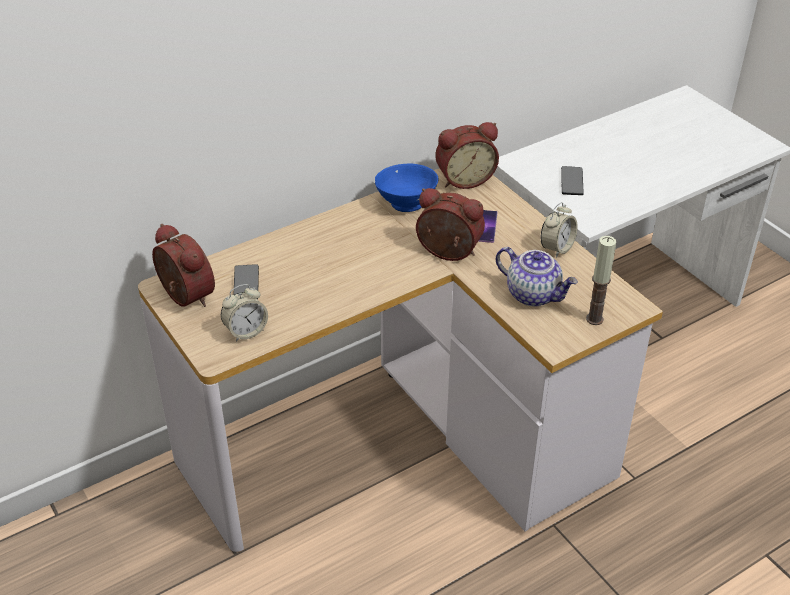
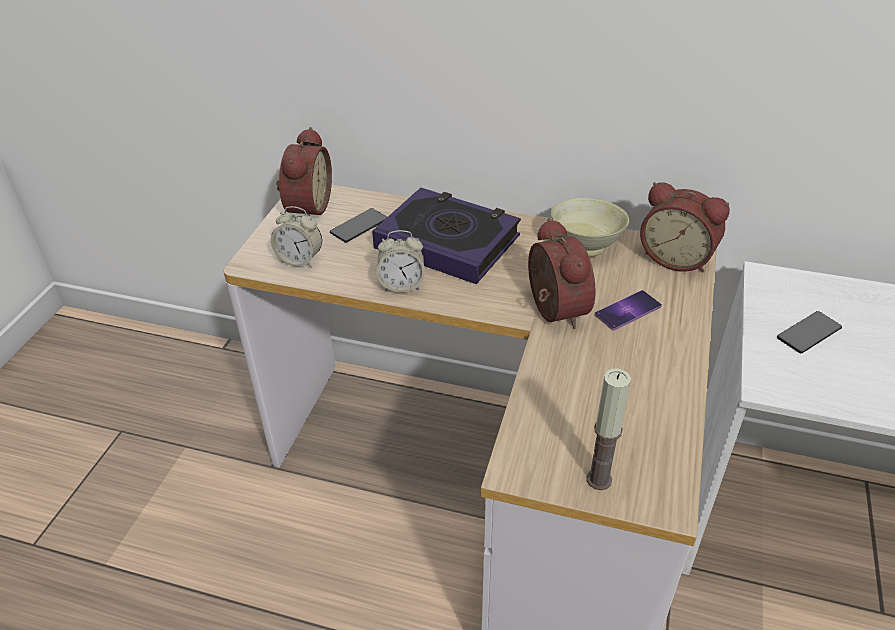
camera: 50 degrees right, 0 degrees up
blue bowl [375,164,439,212] -> beige bowl [551,198,629,256]
teapot [496,247,578,306] -> none
alarm clock [541,202,578,258] -> alarm clock moved to [376,230,425,293]
none -> book [372,187,521,284]

